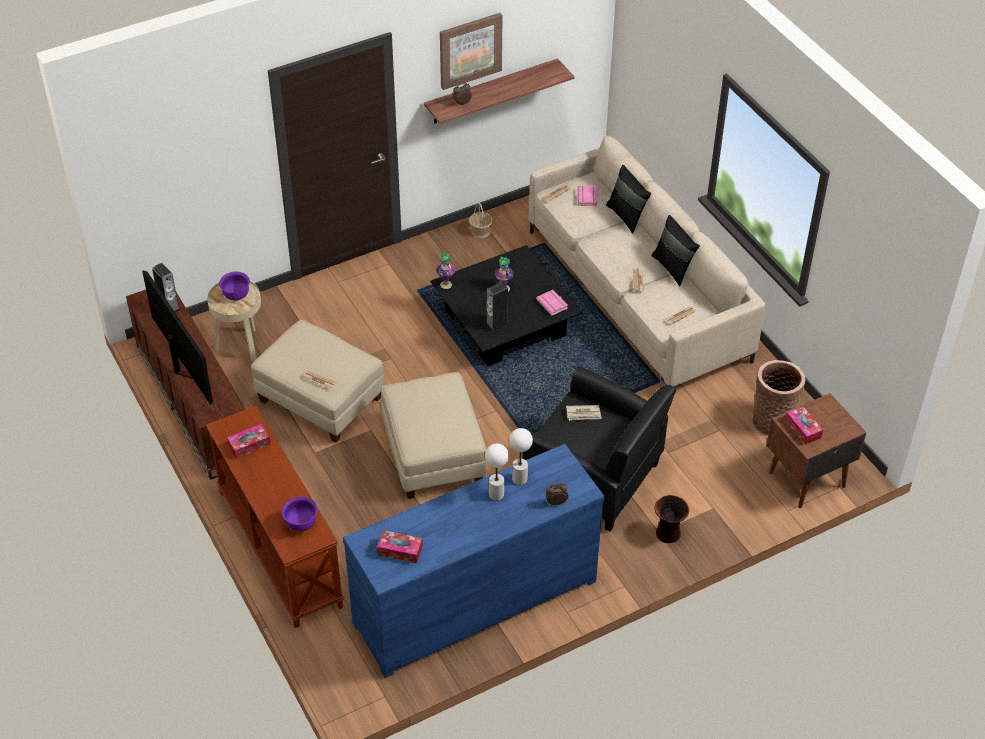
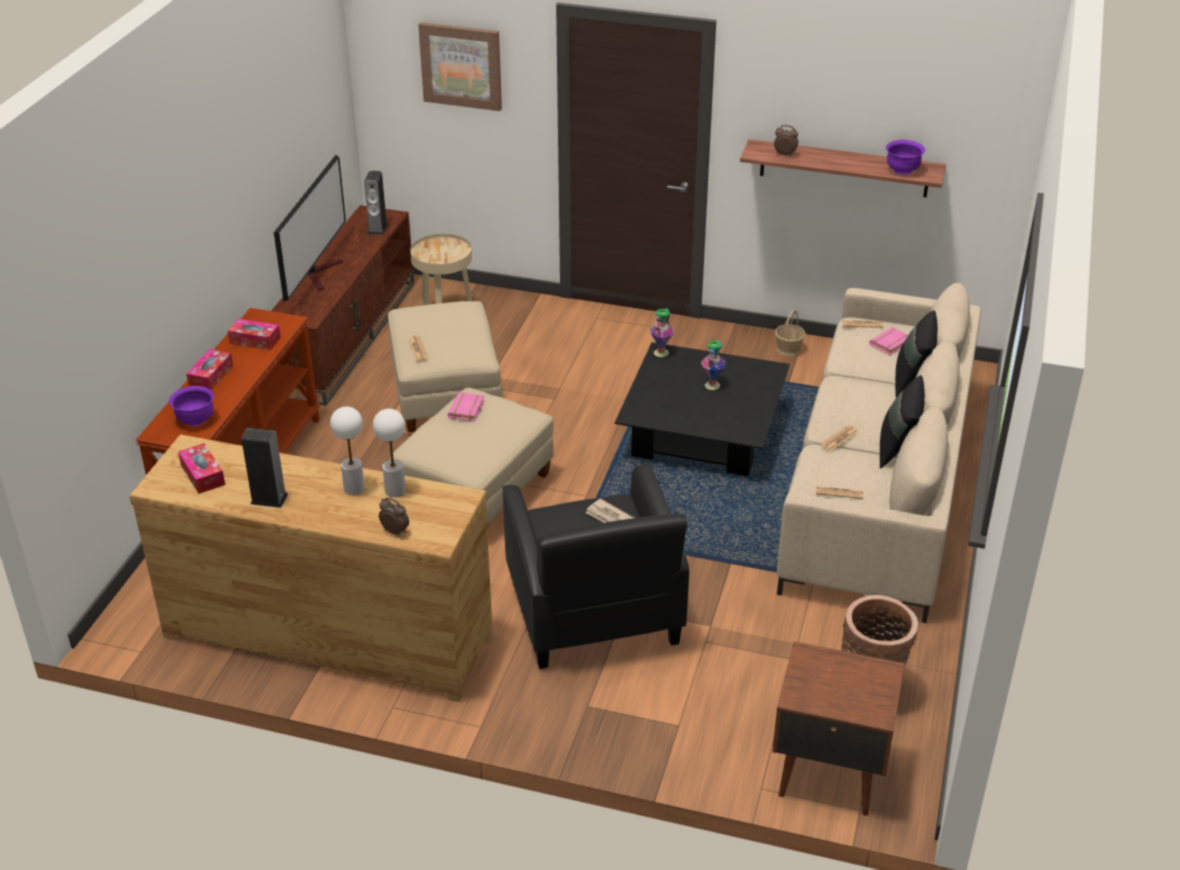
camera: 45 degrees right, 10 degrees down
purple bowl [219,272,250,301] -> purple bowl moved to [886,140,925,175]
blue dresser [343,444,605,678] -> brown dresser [129,434,493,702]
picture [440,13,503,90] -> picture moved to [418,22,502,111]
speaker [485,281,508,332] -> speaker moved to [242,428,288,508]
pink book [536,290,568,315] -> pink book moved to [448,392,484,421]
vase [654,495,689,543] -> none
tissue box [785,406,823,445] -> tissue box moved to [186,349,233,390]

